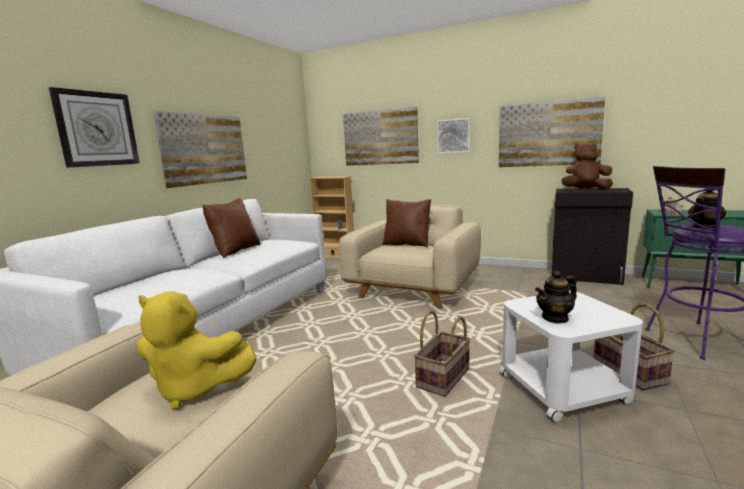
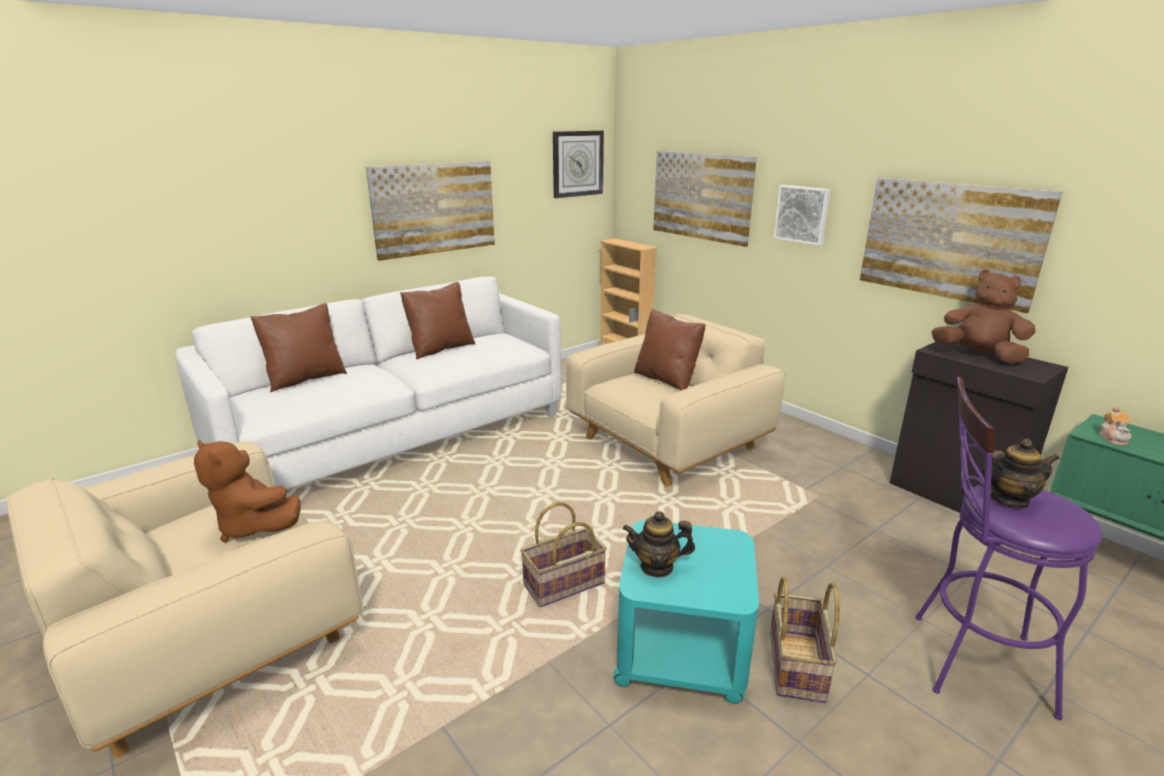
camera: 25 degrees right, 10 degrees up
wall clock [49,87,140,168] -> wall clock moved to [553,130,604,198]
yellow plush toy [136,291,257,410] -> brown plush toy [194,440,300,542]
white side table [499,291,643,422] -> turquoise side table [613,520,759,704]
none -> brown pillow [250,303,347,392]

